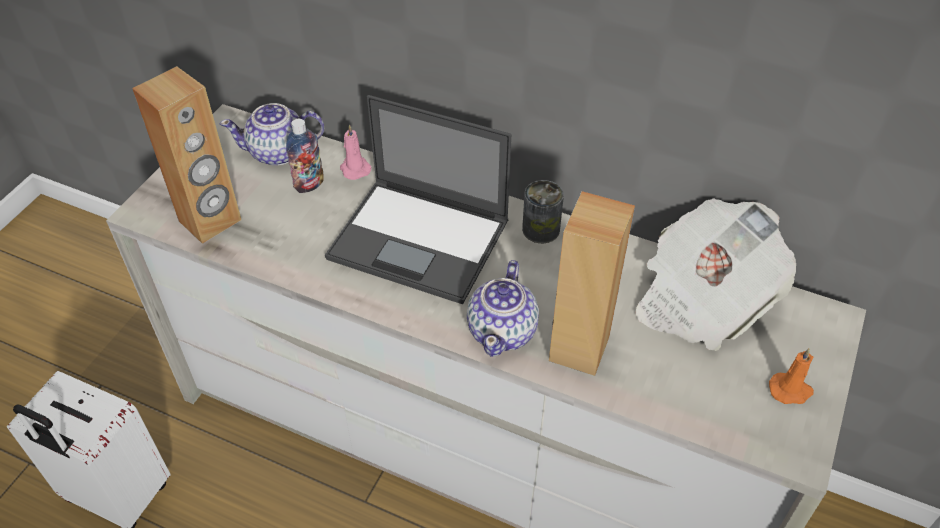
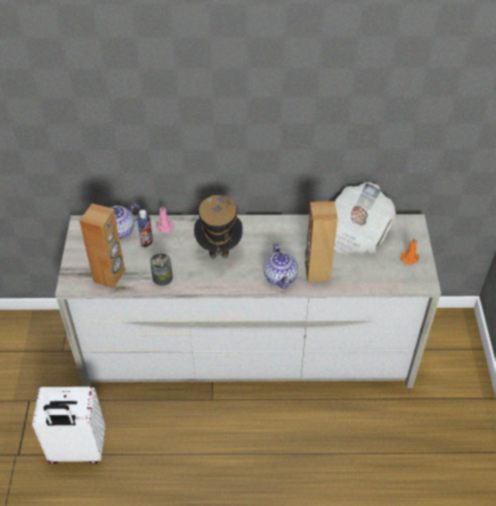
camera: 25 degrees left, 0 degrees up
laptop [325,95,511,304] -> hat [194,195,243,267]
can [522,180,564,243] -> can moved to [150,253,173,286]

